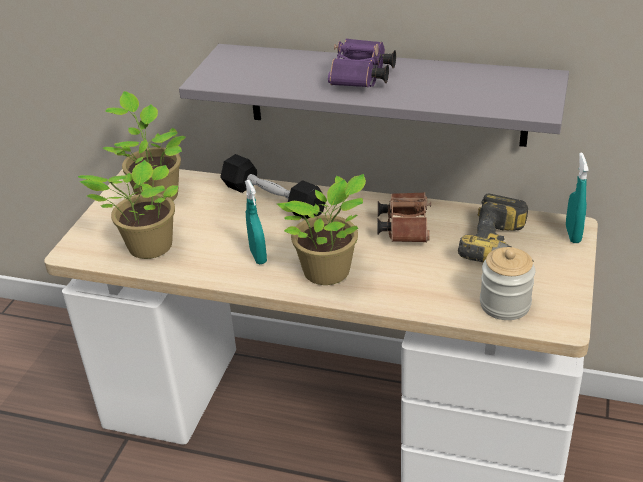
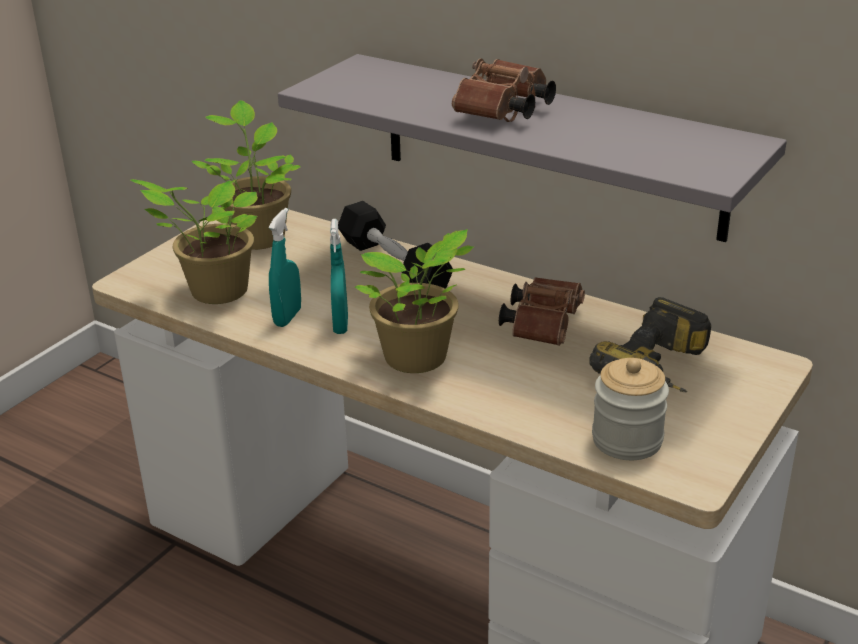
camera: 15 degrees right, 5 degrees down
purple binoculars [328,38,396,87] -> brown binoculars [452,58,556,122]
turquoise spray bottle [566,152,589,243] -> turquoise spray bottle moved to [269,208,301,327]

